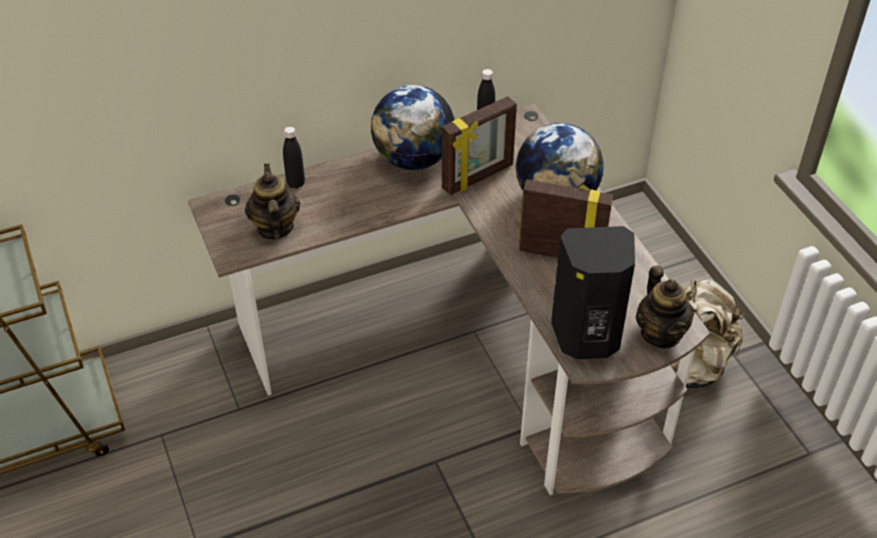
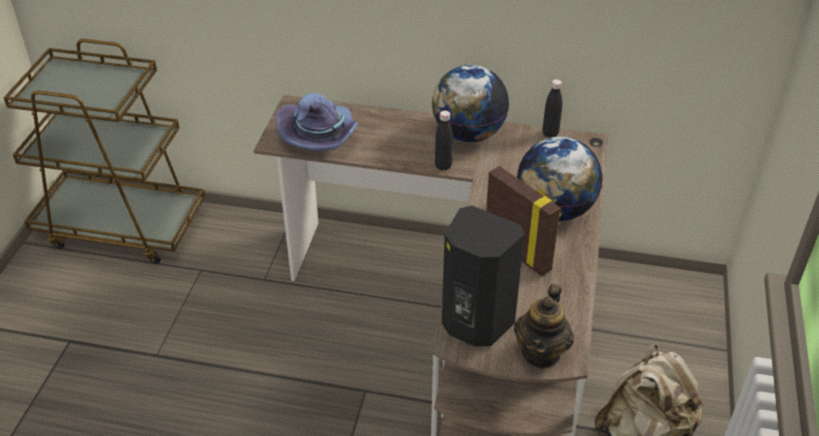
camera: 35 degrees right, 5 degrees down
teapot [245,164,300,240] -> purple hat [276,93,358,151]
black bottle [283,127,305,189] -> black bottle moved to [435,111,453,170]
picture frame [442,96,517,195] -> none

